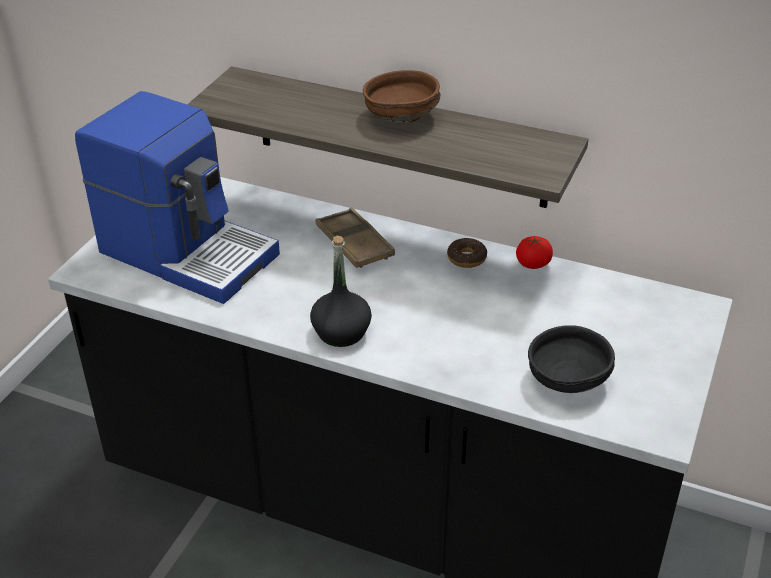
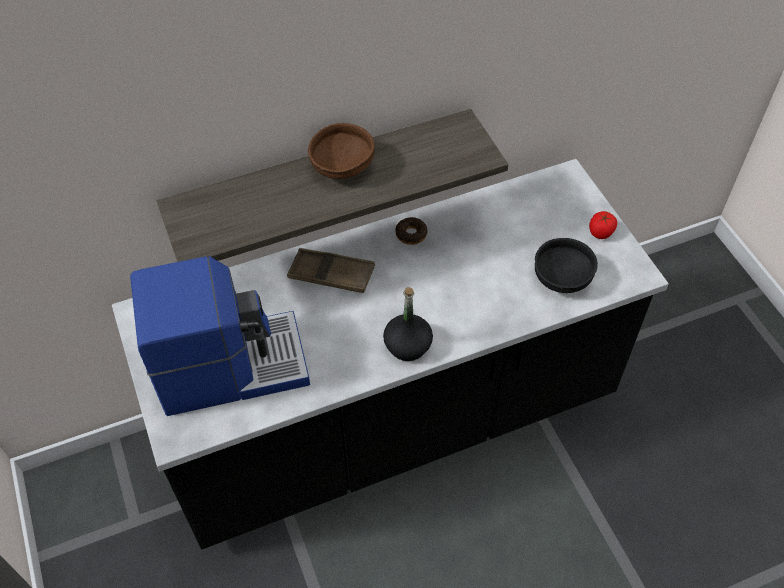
camera: 45 degrees left, 15 degrees up
tomato [516,236,553,269] -> tomato moved to [589,211,617,239]

